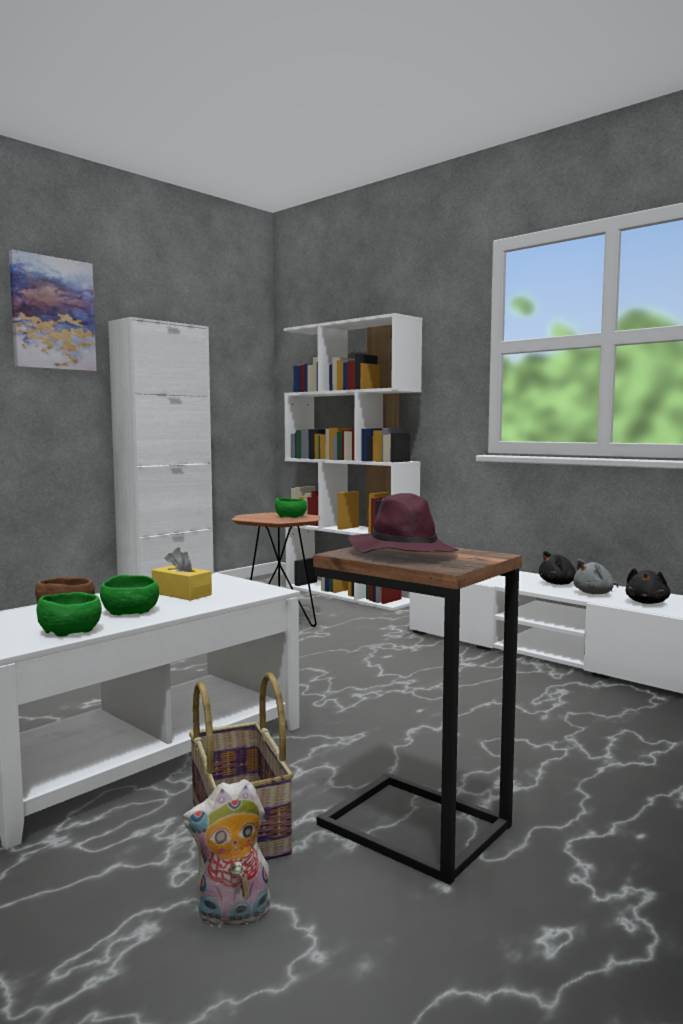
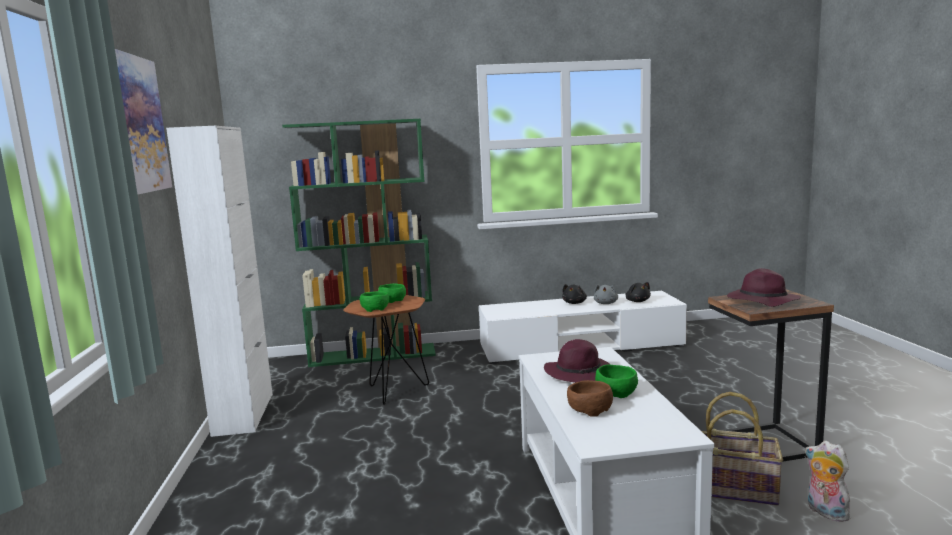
camera: 50 degrees left, 5 degrees up
green bowl [36,592,102,637] -> green bowl moved to [360,291,389,312]
yellow tissue box [152,547,212,601] -> purple hat [544,339,611,383]
plush toy [183,779,271,928] -> plush toy turned 120 degrees clockwise [805,441,850,522]
white bookcase [284,313,422,611] -> green bookcase [282,119,436,367]

